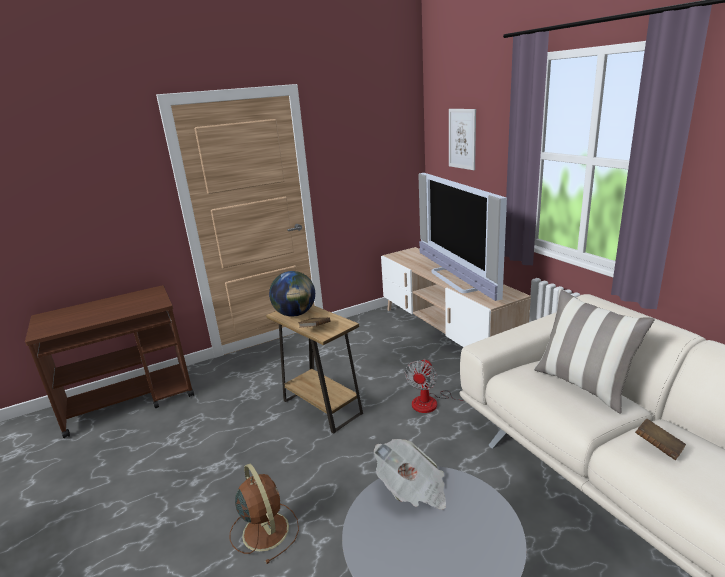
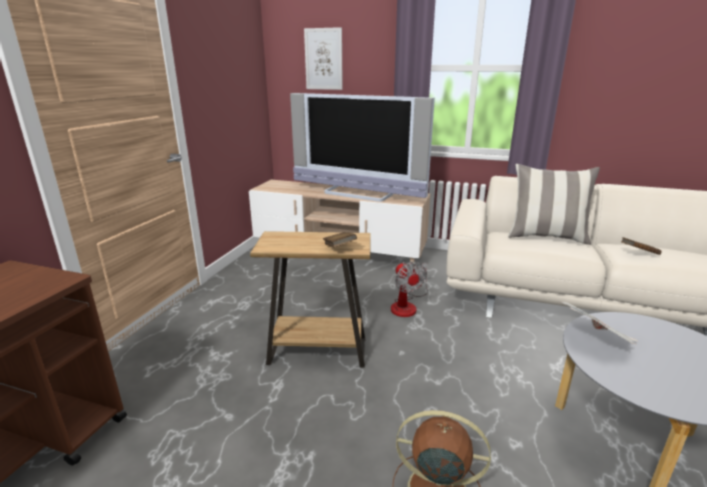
camera: 45 degrees left, 0 degrees up
globe [269,271,315,317] -> none

